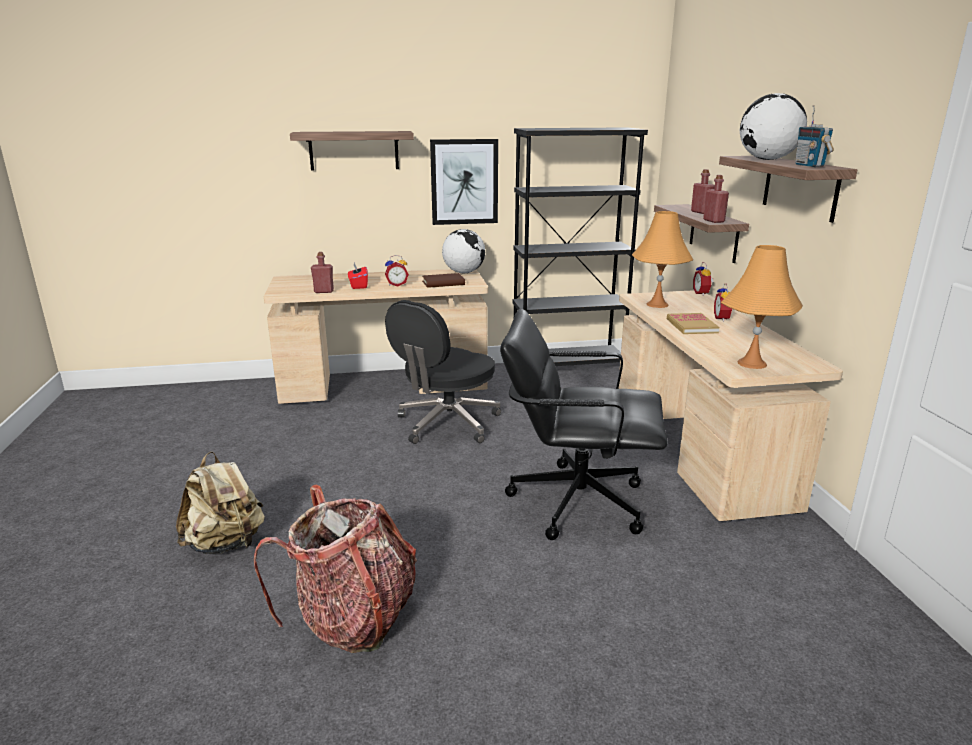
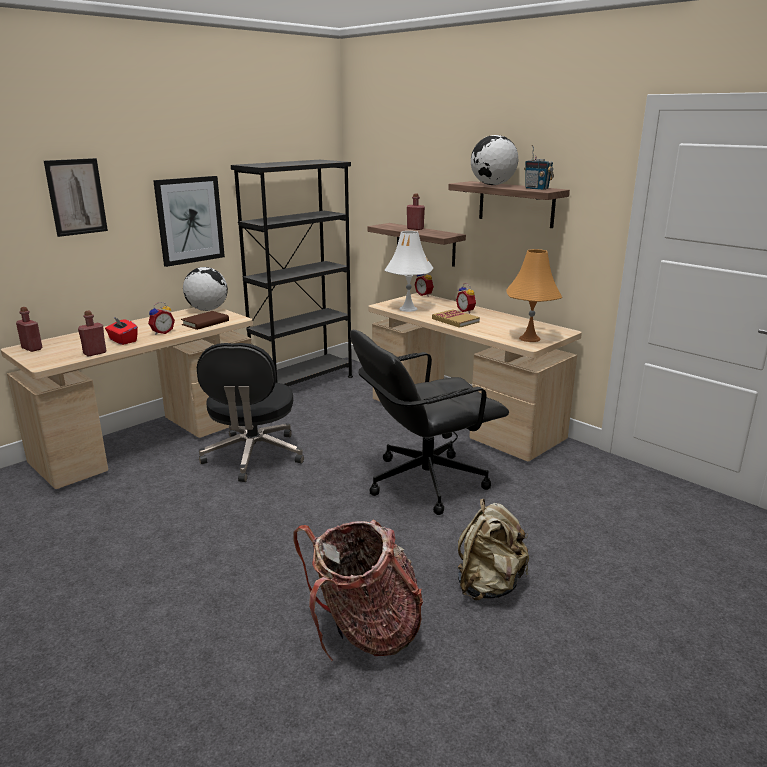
camera: 35 degrees left, 0 degrees up
beige backpack [176,452,265,554] -> beige backpack moved to [458,499,529,600]
shelf [290,131,414,171] -> picture [44,158,108,237]
orange table lamp [632,211,693,308] -> white table lamp [384,231,433,312]
red bottle [703,175,729,223] -> red bottle moved to [16,307,43,352]

